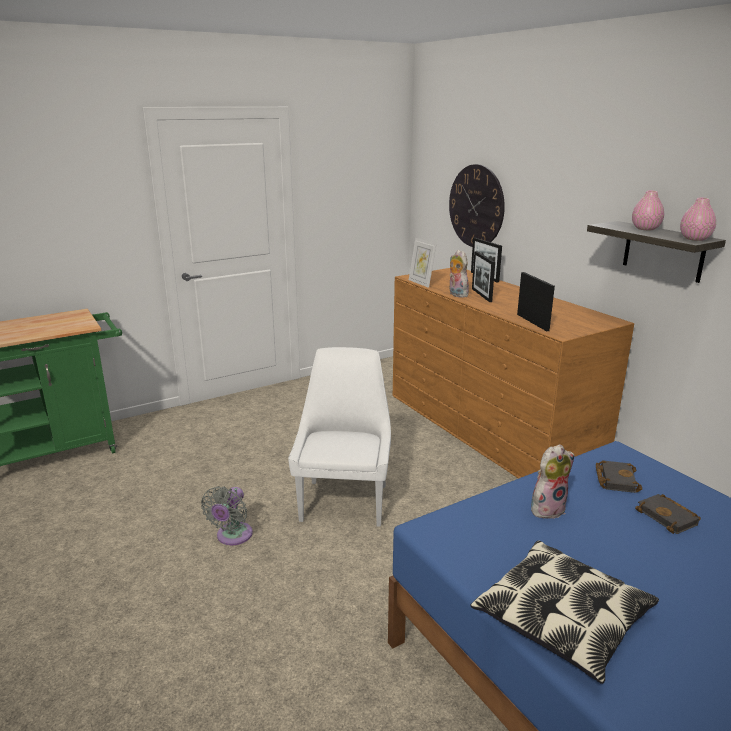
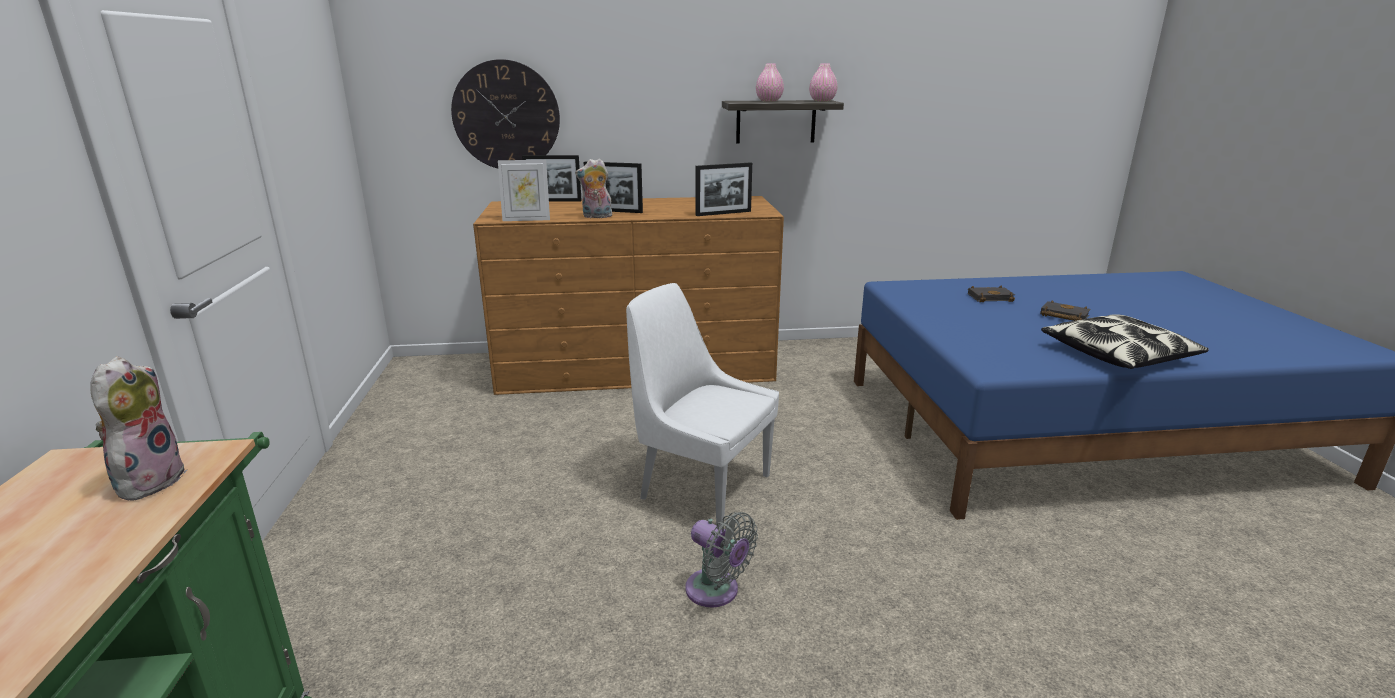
camera: 65 degrees left, 0 degrees up
picture frame [517,272,555,331] -> picture frame turned 150 degrees clockwise [696,162,752,216]
plush toy [531,444,575,521] -> plush toy moved to [90,356,187,501]
black book [596,460,642,493] -> black book moved to [1040,300,1091,321]

